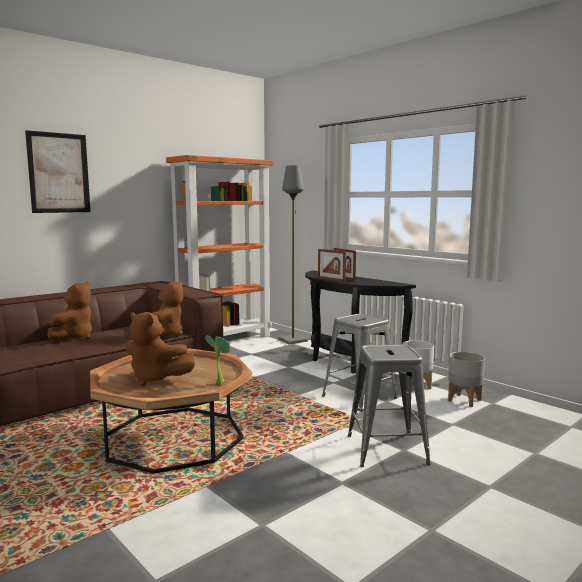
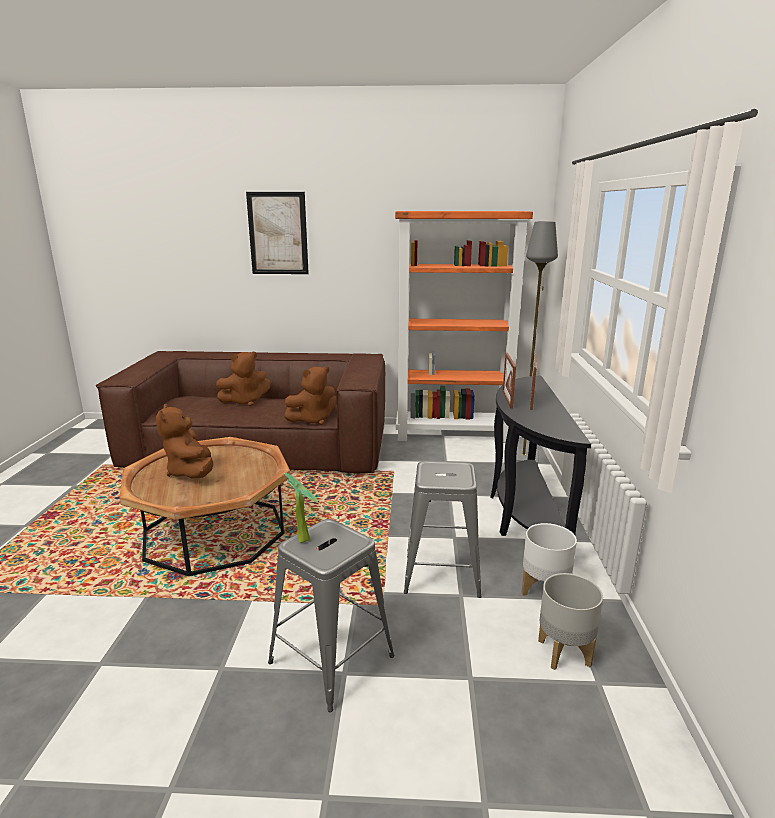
camera: 45 degrees right, 10 degrees up
potted plant [205,335,230,384] -> potted plant moved to [284,473,319,543]

